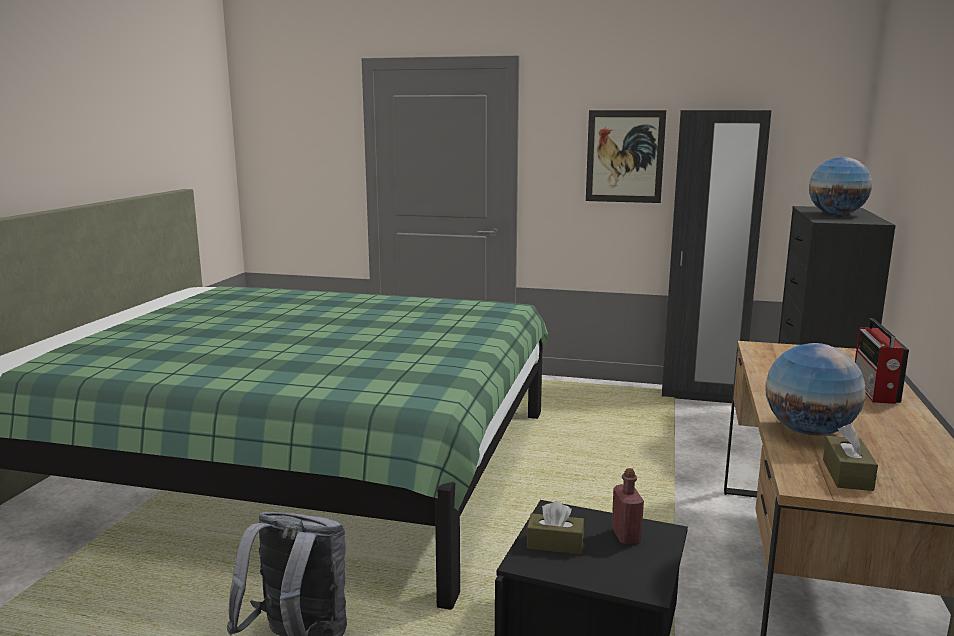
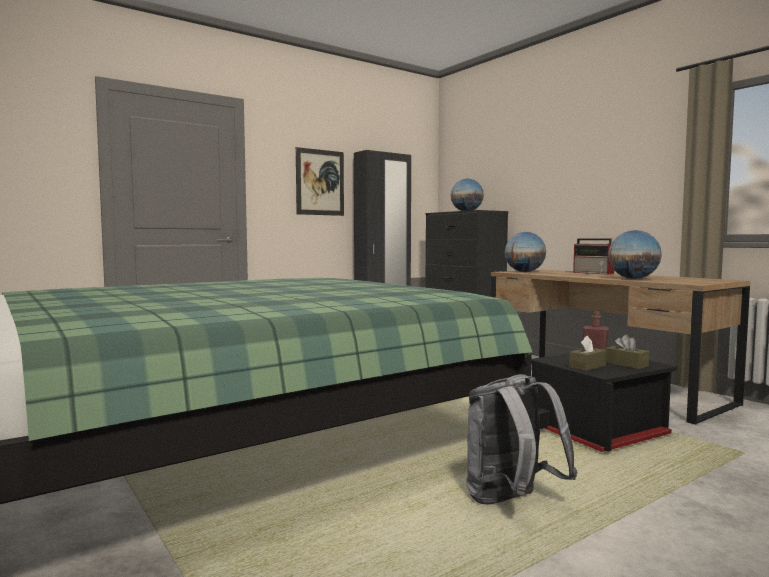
camera: 50 degrees left, 10 degrees down
brown tissue box [823,424,878,491] -> brown tissue box moved to [605,334,649,369]
none -> globe [505,232,546,272]

